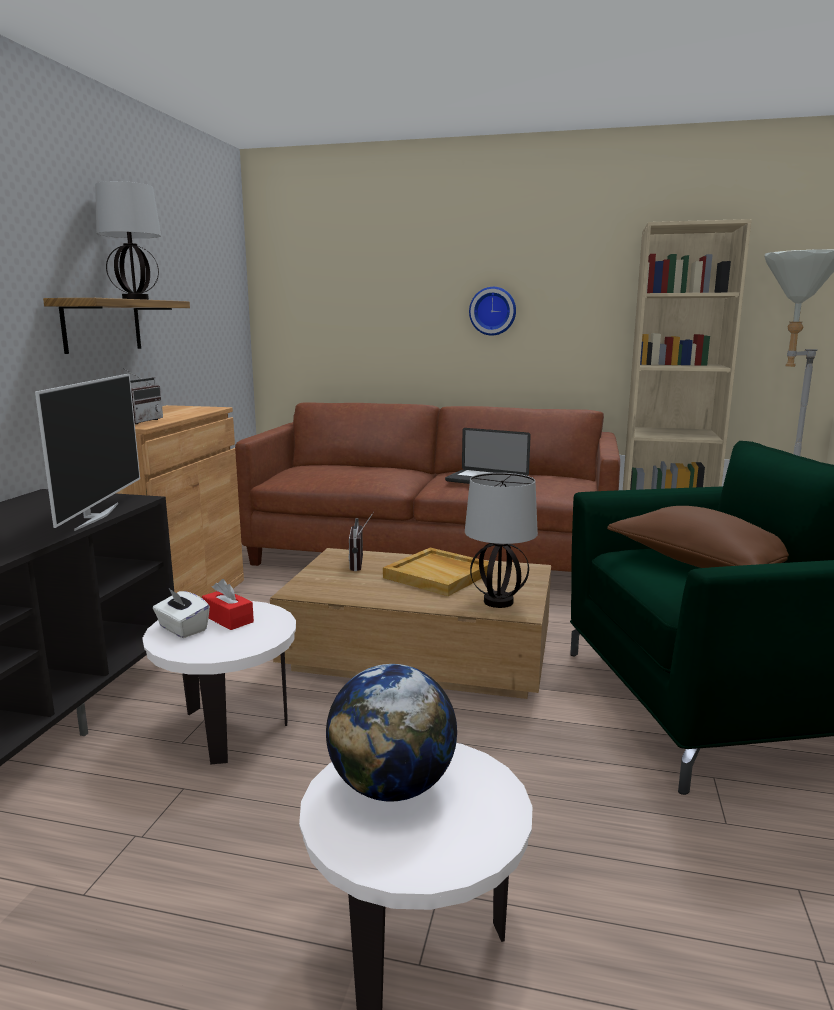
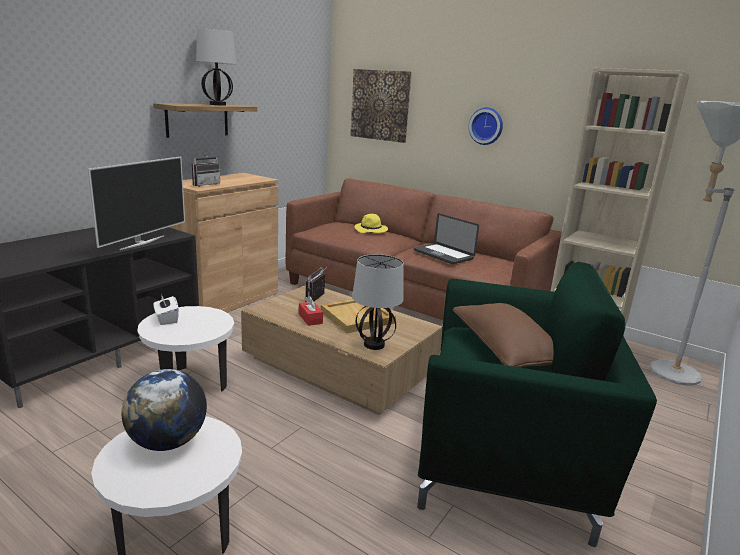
camera: 20 degrees right, 5 degrees up
red tissue box [202,579,254,630] -> red tissue box moved to [299,296,323,326]
none -> picture [350,69,412,143]
none -> yellow hat [354,214,388,233]

